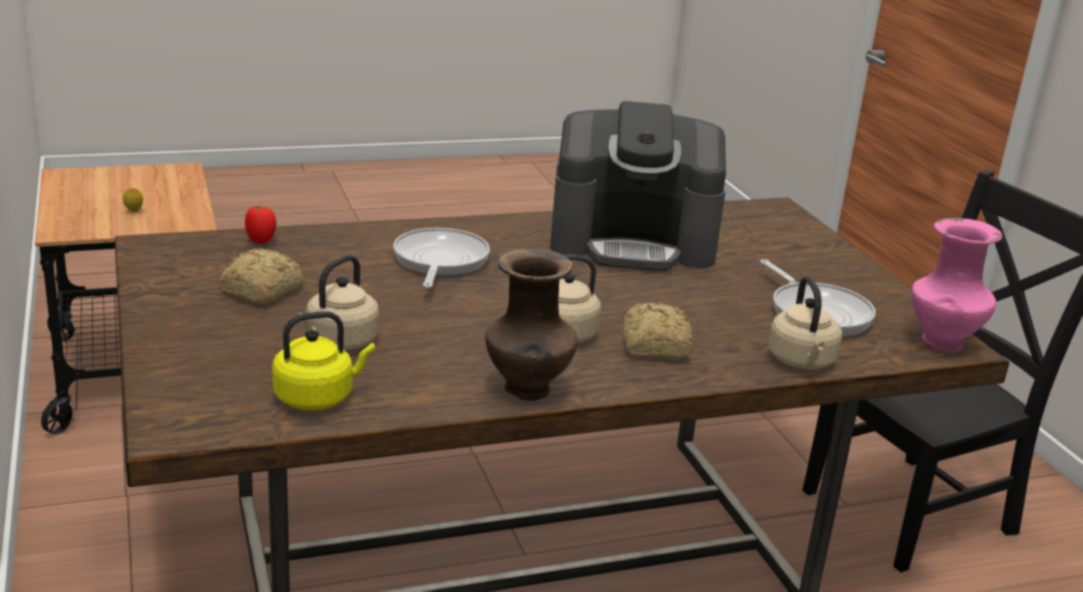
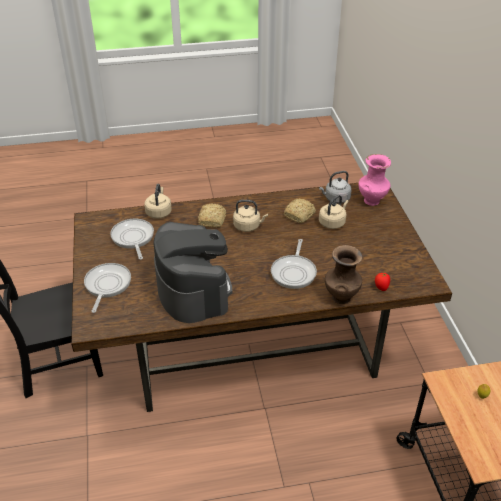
camera: 170 degrees left, 15 degrees up
bread [219,248,304,304] -> bread moved to [284,199,316,223]
yellow kettle [272,311,375,410] -> grey kettle [319,171,352,204]
brown vase [485,248,577,401] -> brown vase moved to [325,245,363,304]
coffee machine [550,101,726,271] -> coffee machine turned 60 degrees clockwise [153,222,232,323]
pink vase [911,218,1002,352] -> pink vase moved to [358,154,391,206]
none -> frying pan [84,263,131,313]

